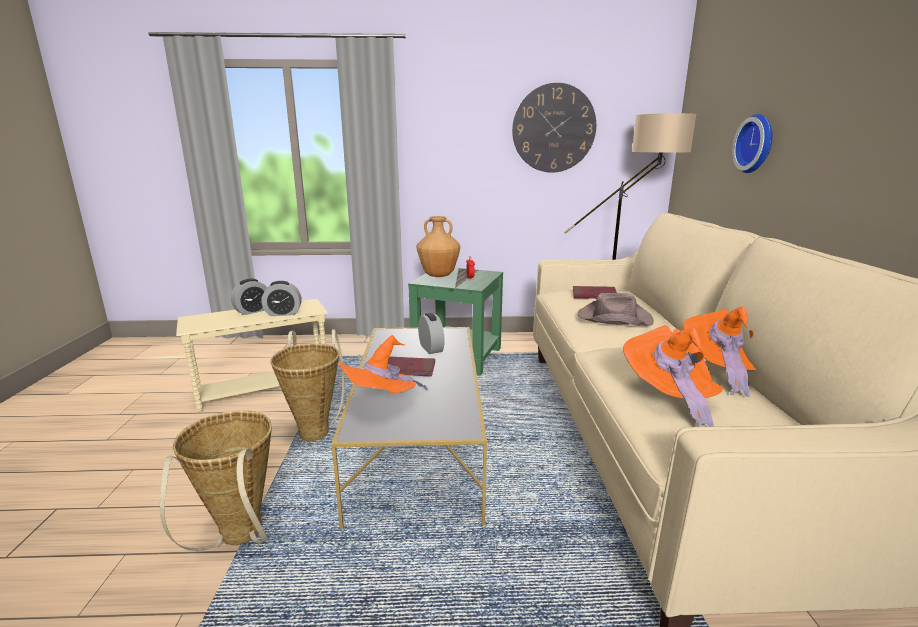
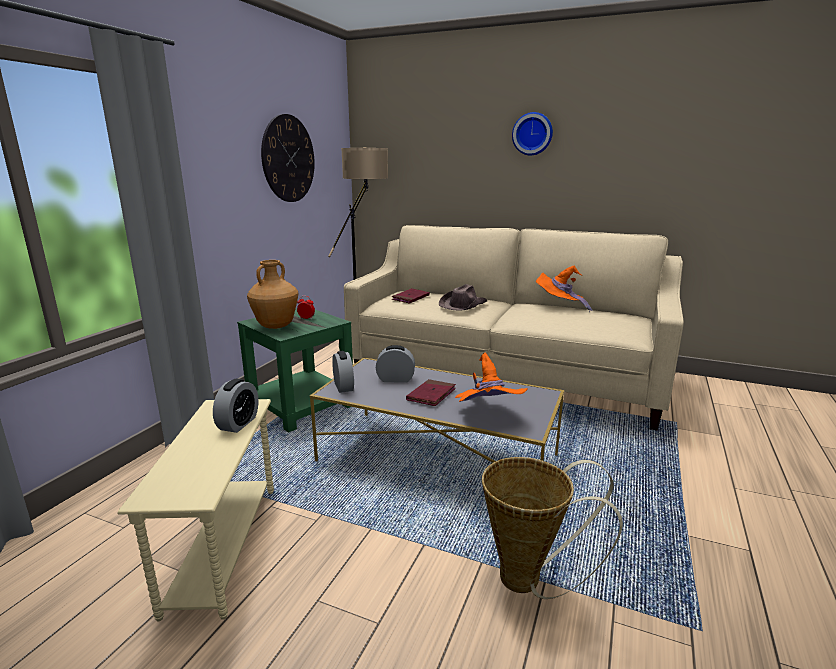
camera: 65 degrees left, 0 degrees up
alarm clock [231,279,268,315] -> alarm clock moved to [332,351,354,393]
basket [271,329,345,441] -> none
orange hat [623,325,723,427] -> none
wall clock [732,114,773,173] -> wall clock moved to [512,112,553,155]

